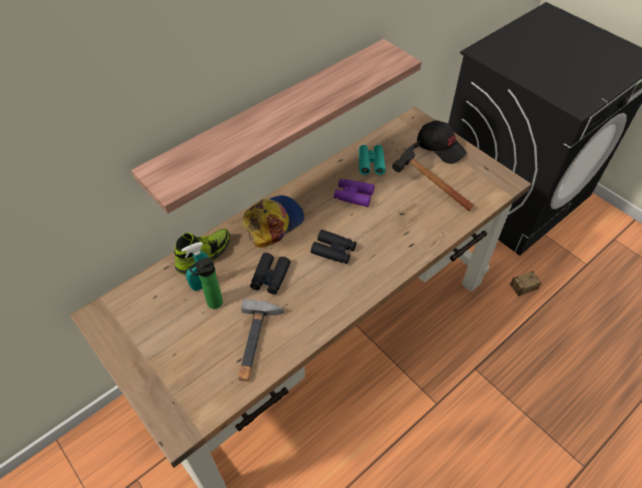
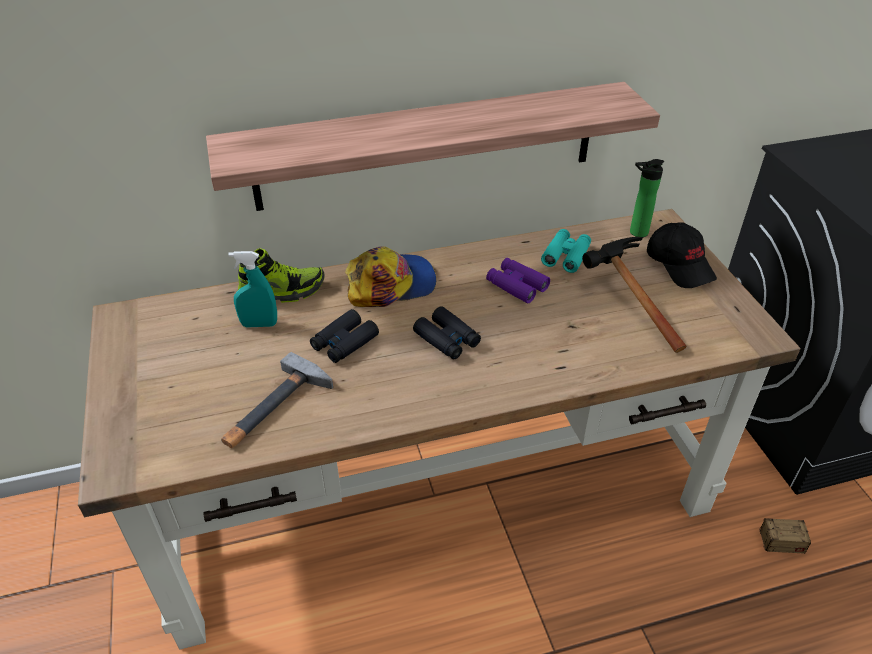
camera: 25 degrees right, 10 degrees down
bottle [189,257,223,309] -> bottle moved to [630,159,664,237]

